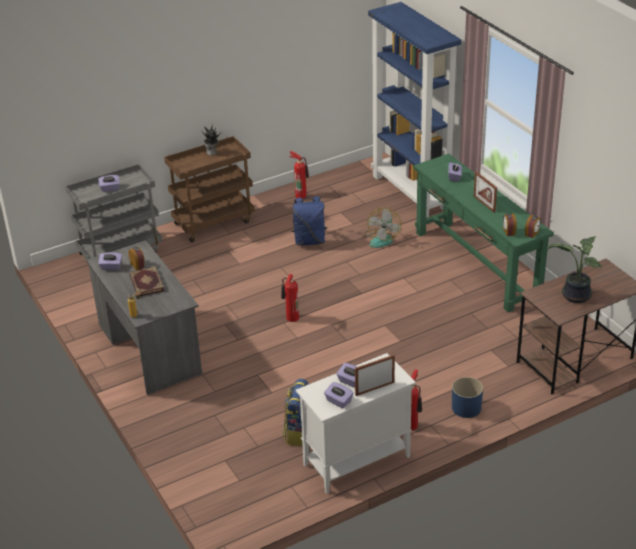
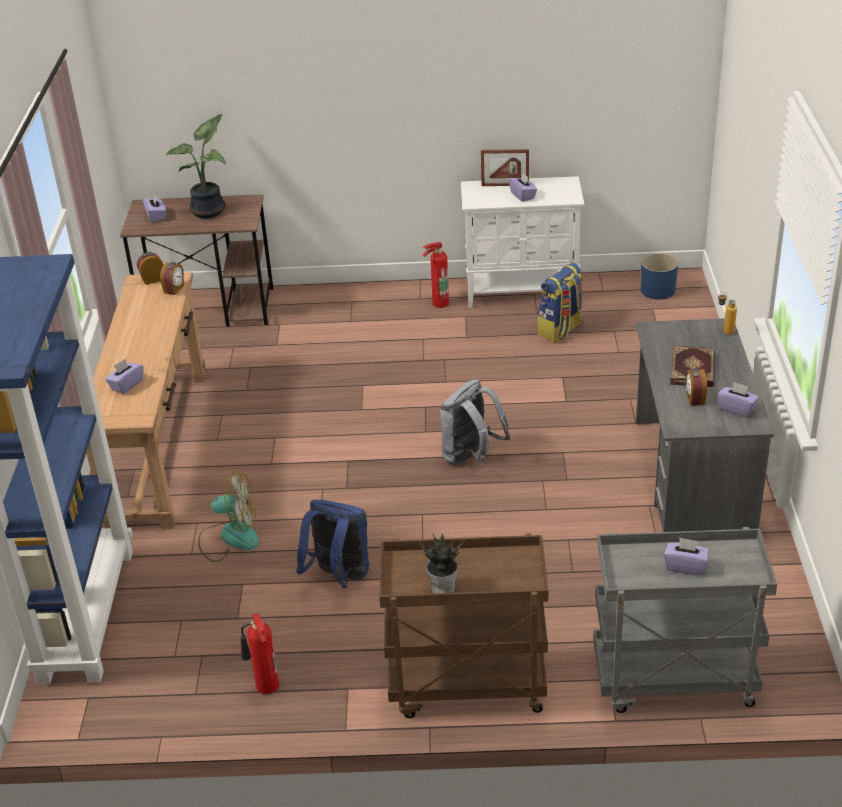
camera: 150 degrees left, 0 degrees up
fire extinguisher [281,274,299,322] -> grey backpack [440,379,511,465]
purple tissue box [324,382,353,408] -> purple tissue box moved to [143,195,166,222]
fan [365,208,402,248] -> fan turned 45 degrees clockwise [198,471,259,562]
green console table [413,154,554,313] -> brown console table [86,272,206,529]
blue planter [452,377,483,418] -> blue planter moved to [640,253,678,299]
picture frame [474,172,497,213] -> none

